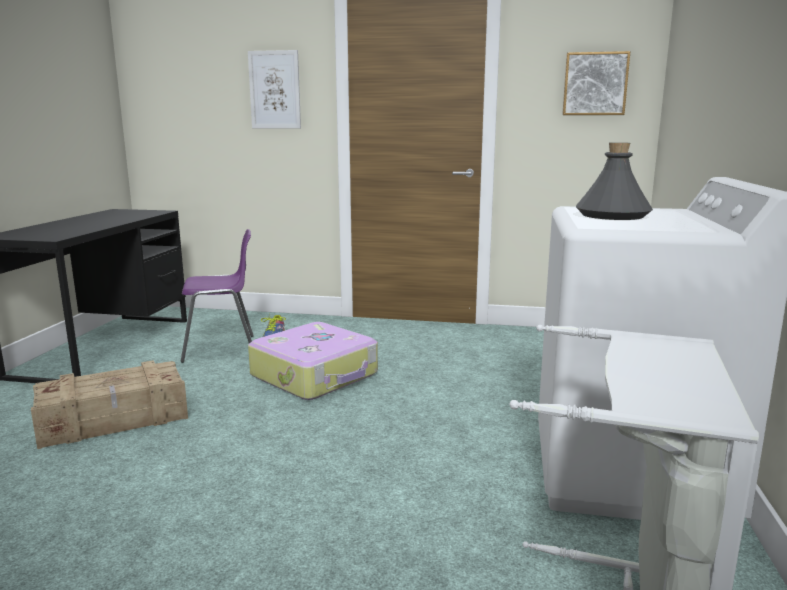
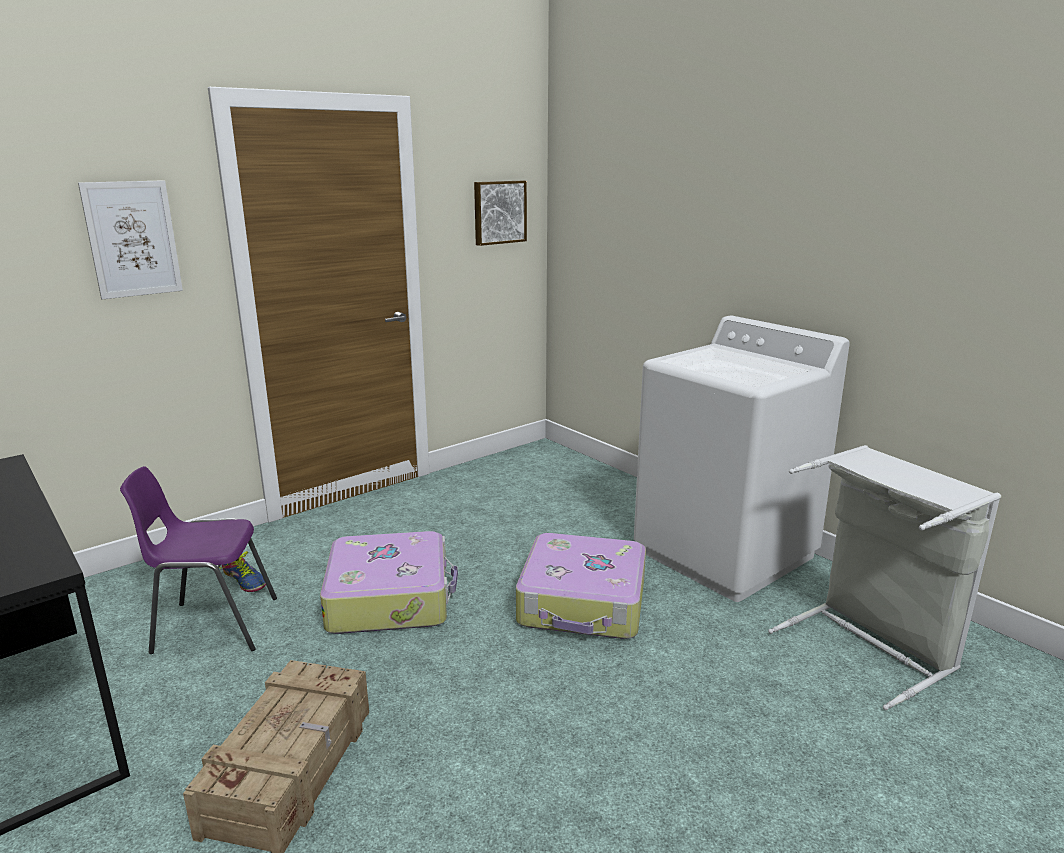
camera: 50 degrees left, 5 degrees up
purple chair [180,229,254,363] -> purple chair turned 120 degrees counterclockwise [120,466,277,654]
grey bottle [576,142,653,220] -> none
none -> suitcase [516,533,646,639]

